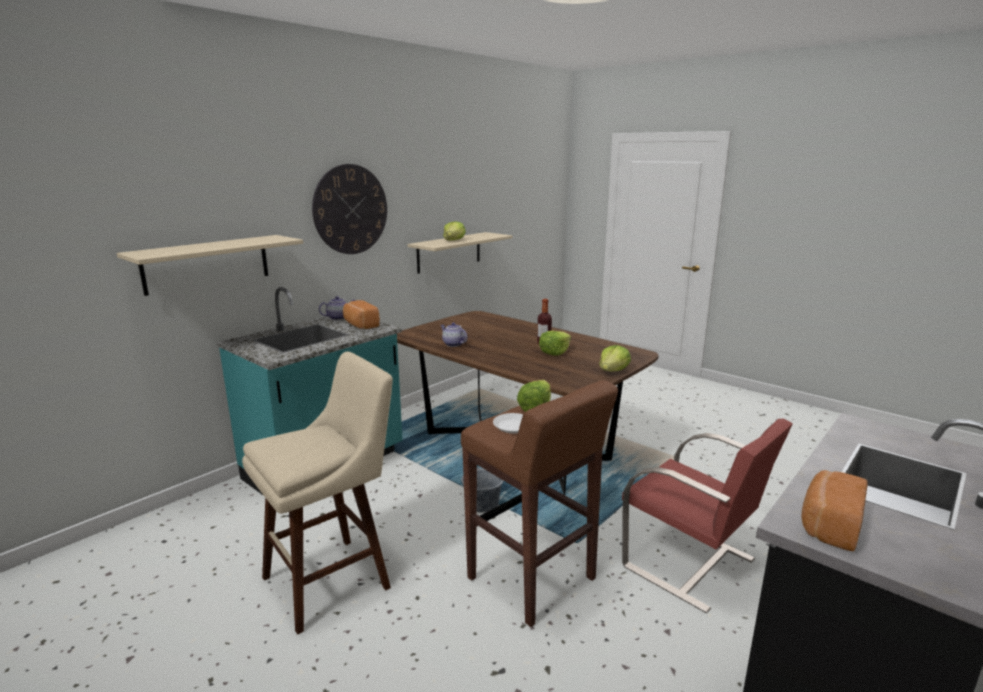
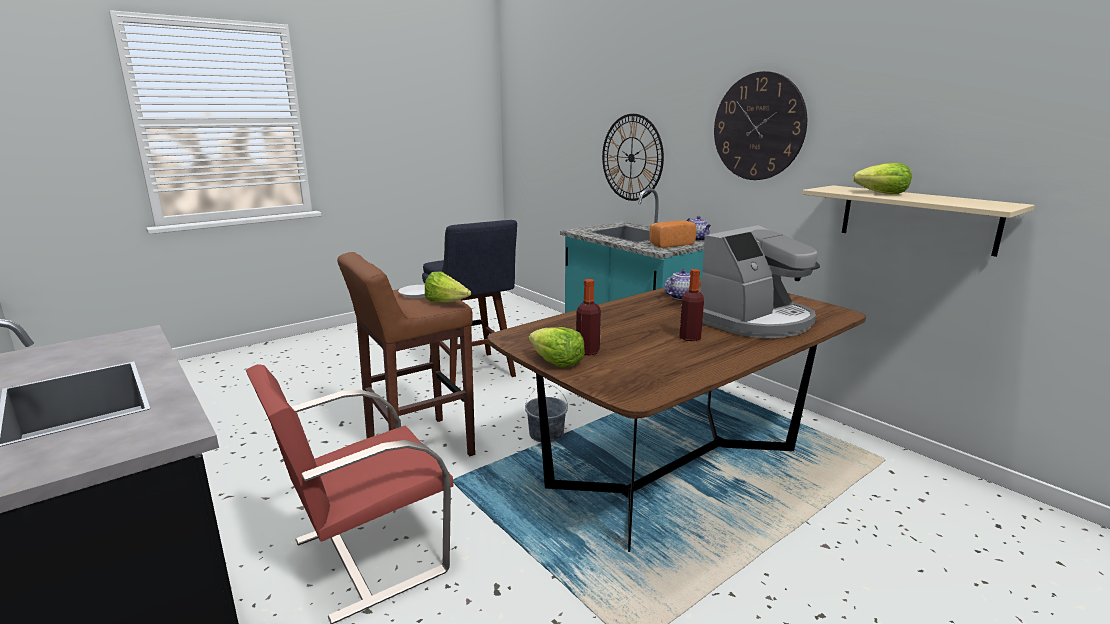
camera: 100 degrees right, 0 degrees up
beige shelf [117,235,303,296] -> wall clock [602,114,664,201]
beige stool [242,352,393,635] -> blue stool [422,220,517,384]
lettuce [539,331,571,356] -> none
bread [801,470,868,552] -> none
none -> bottle [576,279,601,356]
none -> coffee machine [700,225,820,338]

